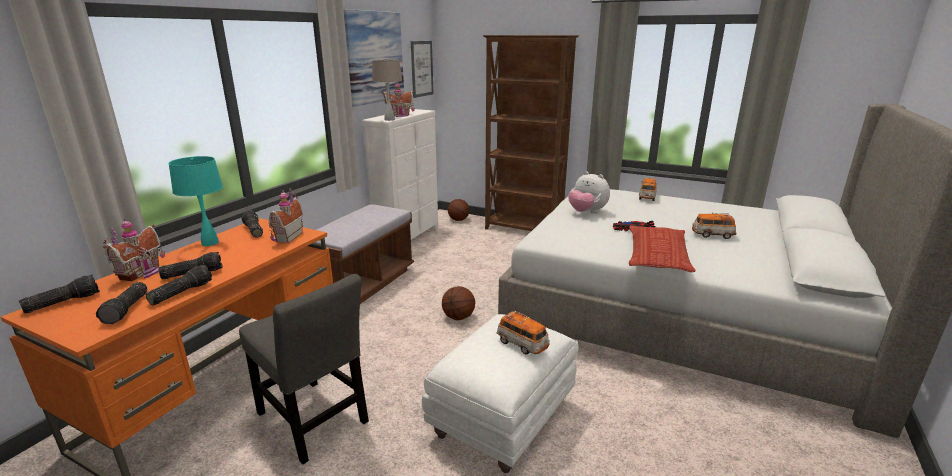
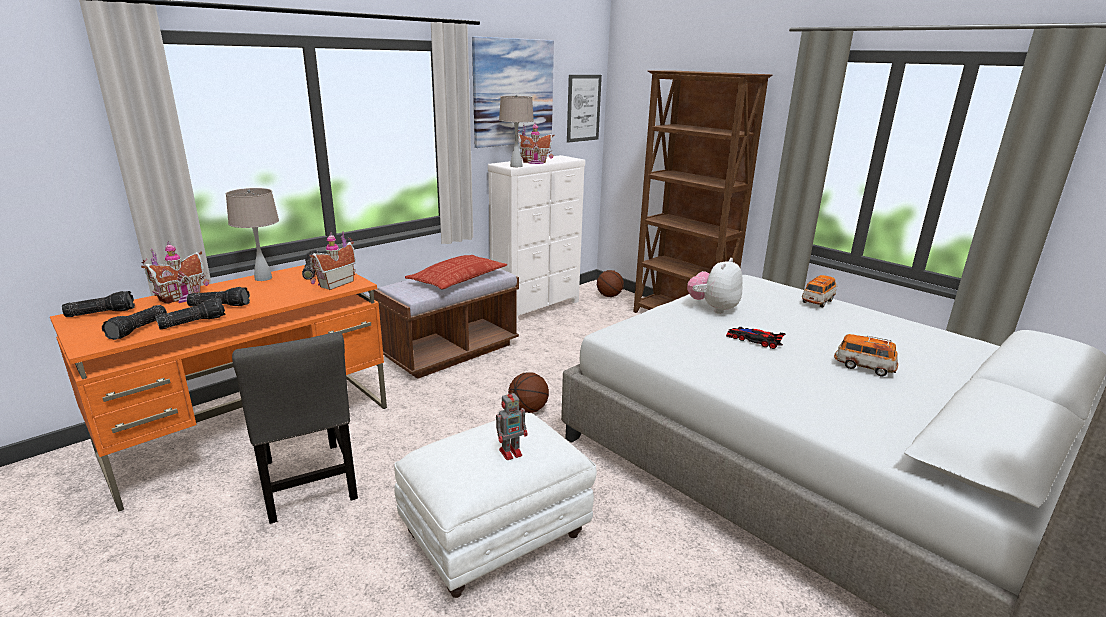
camera: 20 degrees right, 0 degrees up
turquoise table lamp [168,156,223,246] -> beige table lamp [226,188,279,281]
toy car [496,311,550,355] -> toy robot [496,389,527,460]
plush toy [568,171,610,213] -> plush toy turned 60 degrees clockwise [687,258,743,314]
pillow [629,225,696,272] -> pillow moved to [405,255,507,289]

